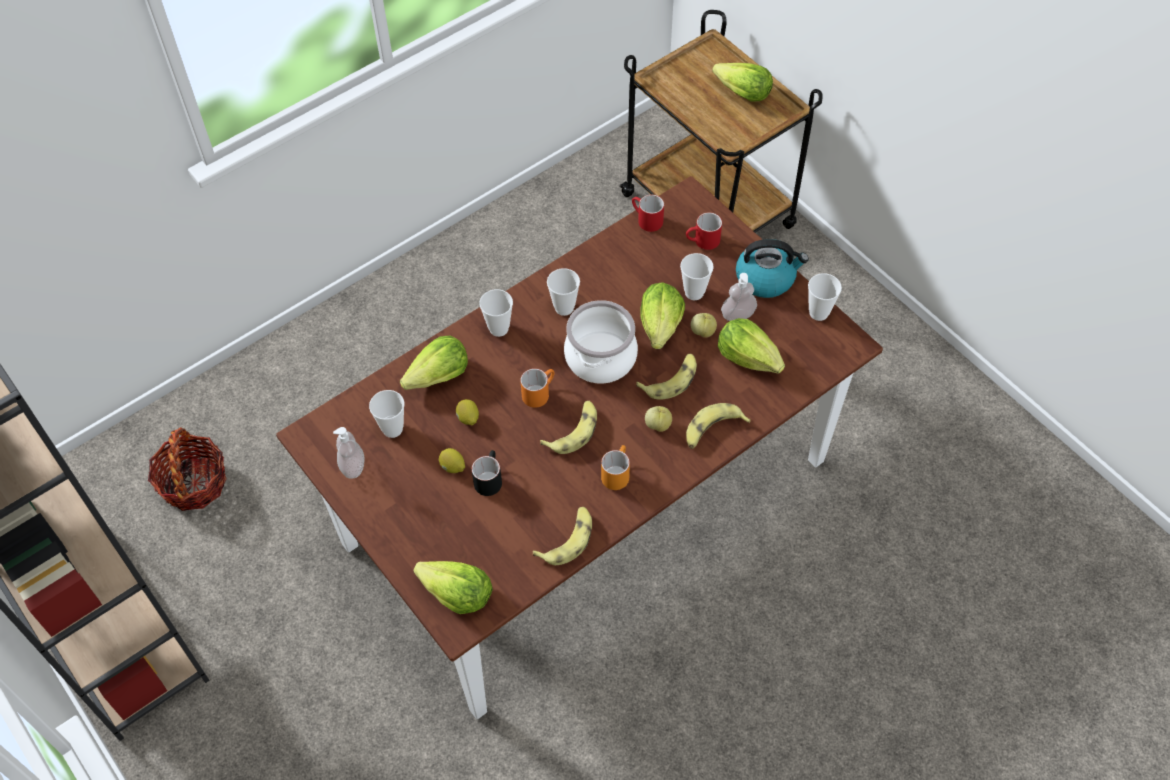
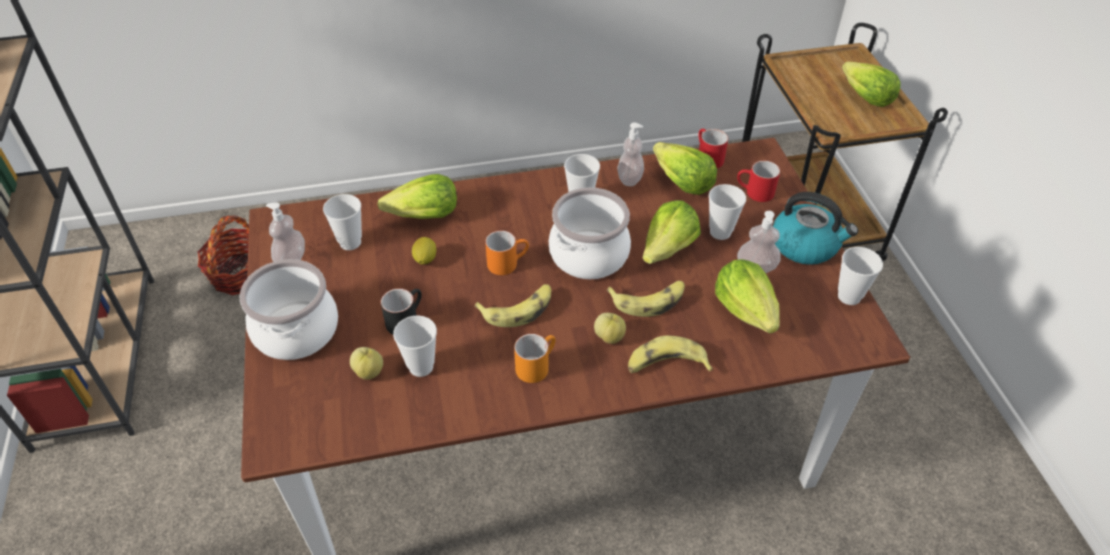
camera: 25 degrees right, 10 degrees down
lettuce [413,561,493,614] -> lettuce moved to [653,142,717,195]
lemon [439,448,465,473] -> none
cup [479,289,513,337] -> cup moved to [393,316,437,377]
banana [533,507,592,565] -> none
apple [691,313,717,338] -> apple moved to [350,347,383,380]
none -> cooking pot [239,259,338,360]
none -> soap dispenser [618,123,644,186]

